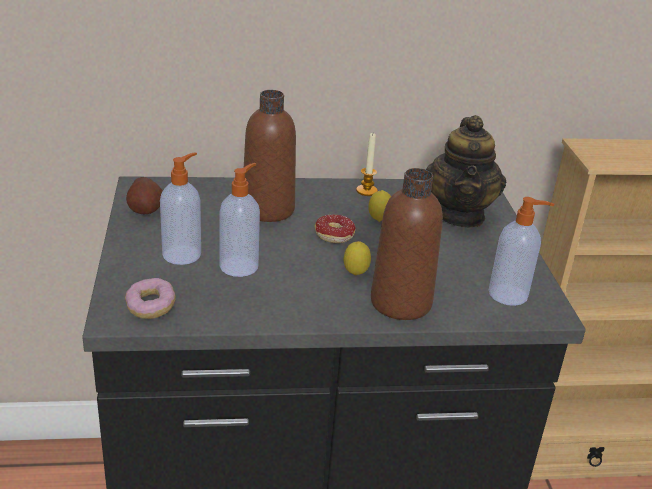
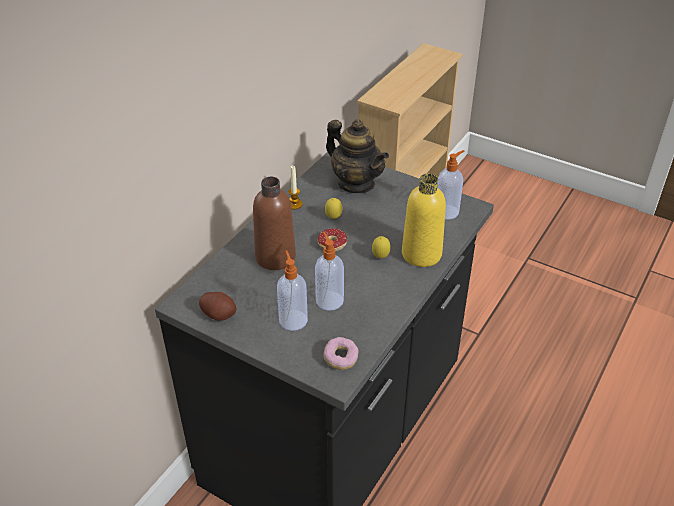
camera: 50 degrees left, 10 degrees up
brown bottle [371,168,443,320] -> yellow bottle [402,174,446,267]

